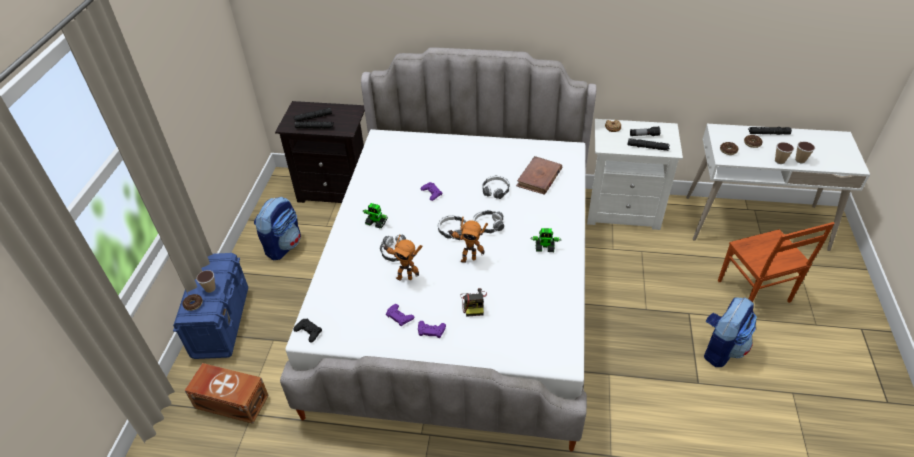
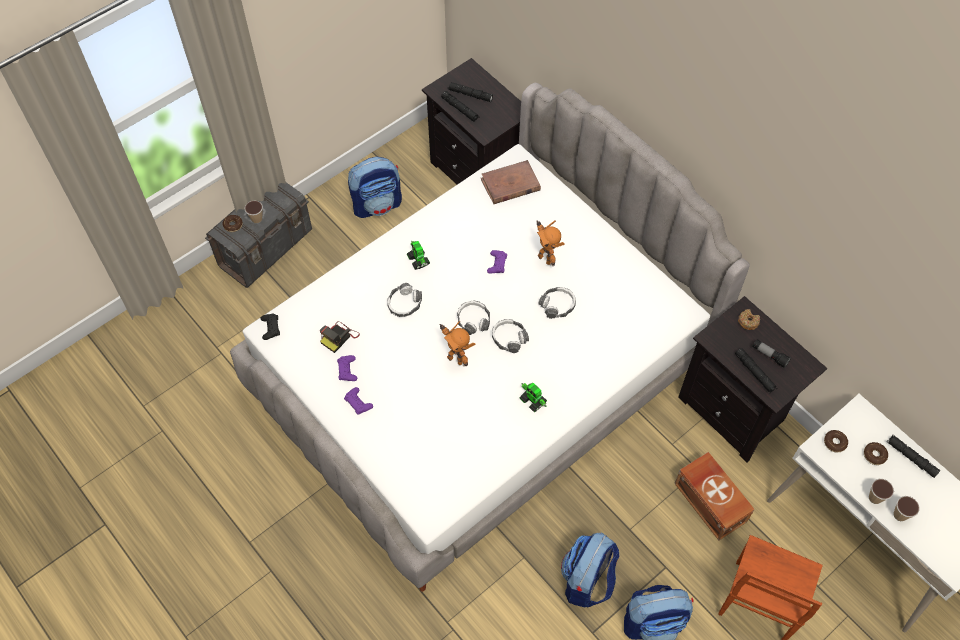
camera: 40 degrees right, 15 degrees up
blue storage box [173,253,248,359] -> grey storage box [205,182,312,288]
brown storage box [184,363,269,424] -> brown storage box moved to [674,452,755,540]
toy robot [382,235,423,281] -> toy robot moved to [536,220,565,267]
camera [461,288,487,317] -> camera moved to [320,321,360,353]
brown book [516,156,562,195] -> brown book moved to [480,160,541,204]
white nightstand [587,119,683,230] -> black nightstand [678,296,827,463]
none -> backpack [561,533,620,607]

